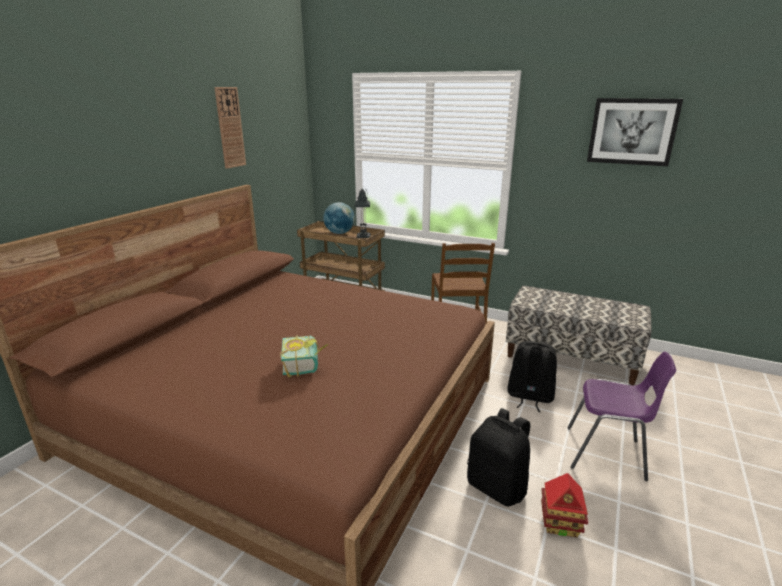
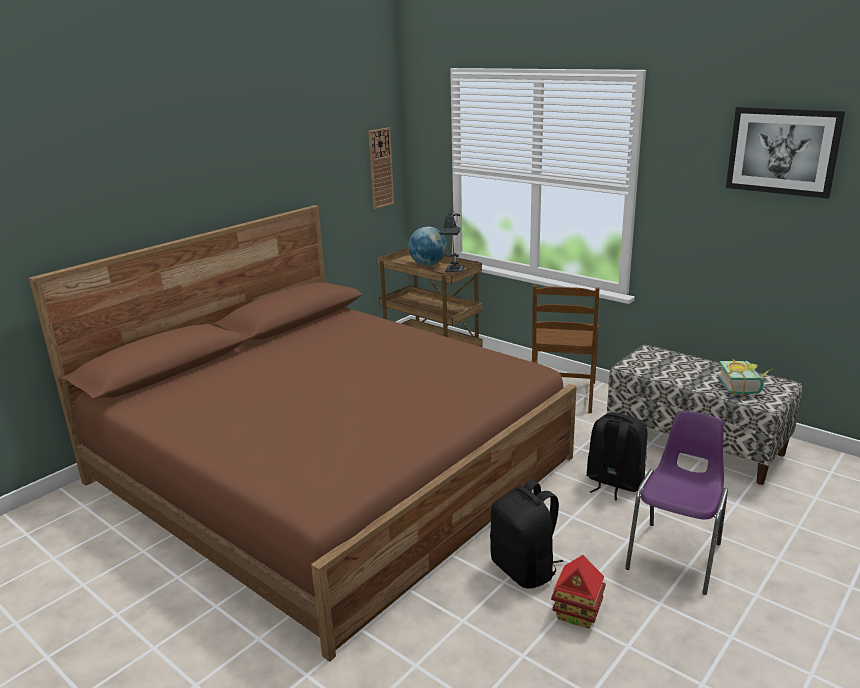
camera: 15 degrees right, 0 degrees up
wall clock [214,87,246,169] -> wall clock moved to [368,127,394,209]
book [280,335,329,377] -> book moved to [718,359,773,396]
purple chair [567,351,676,481] -> purple chair turned 90 degrees counterclockwise [625,411,728,595]

